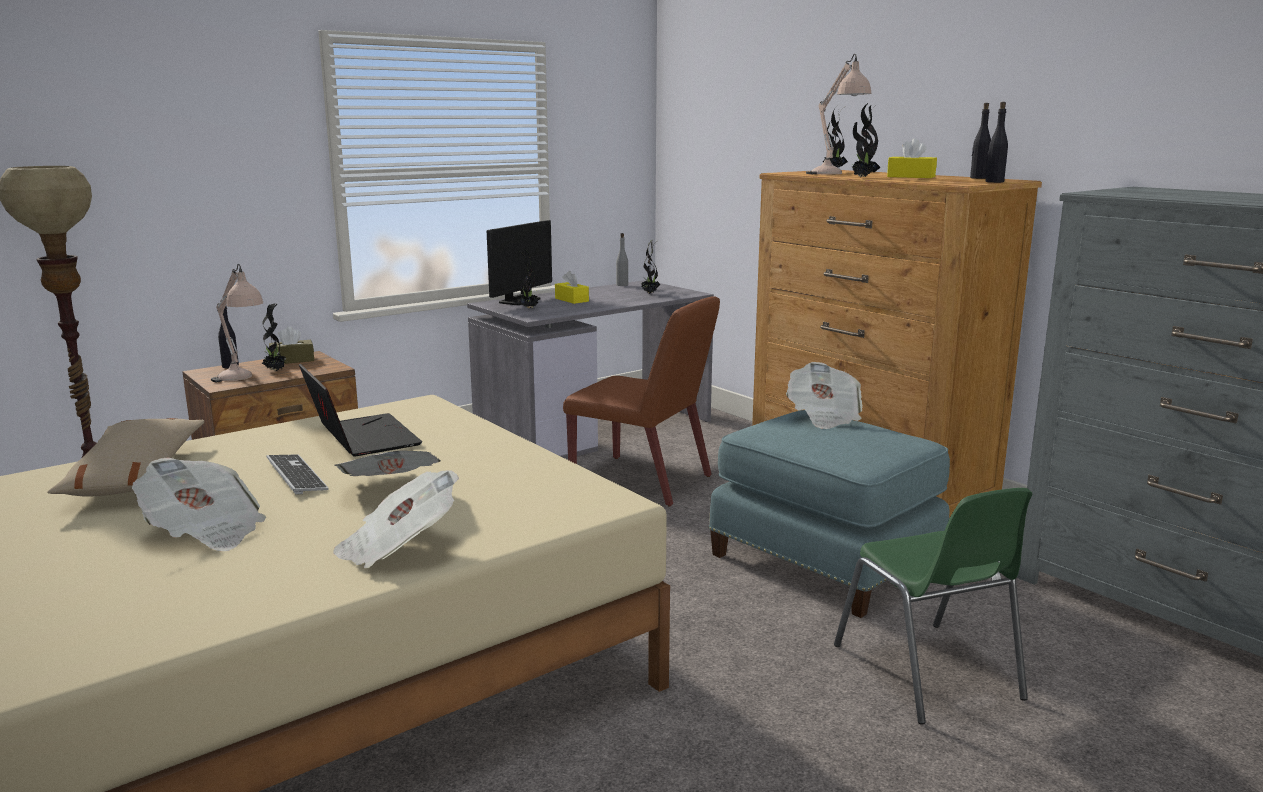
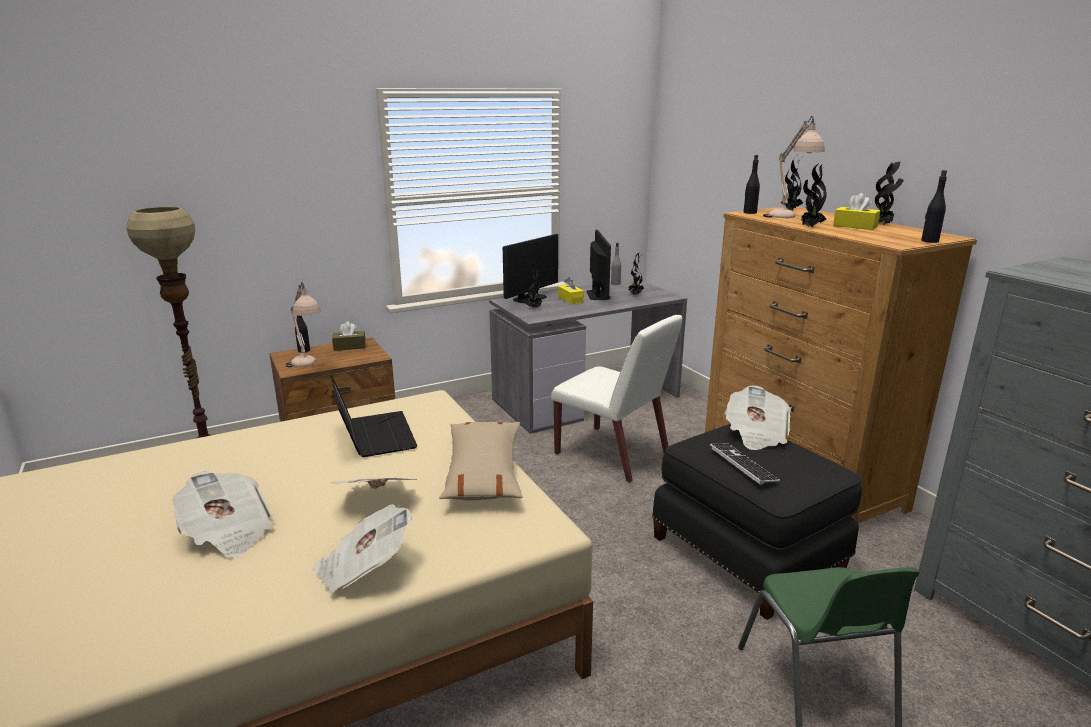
camera: 10 degrees right, 5 degrees up
beige pillow [48,418,205,496] -> beige pillow moved to [439,422,523,500]
potted plant [262,303,289,371] -> potted plant moved to [875,162,904,225]
keyboard [267,455,328,495] -> keyboard moved to [710,443,780,485]
brown chair [563,296,720,506] -> white chair [551,315,683,483]
blue ottoman [709,410,950,618] -> black ottoman [652,424,862,620]
black bottle [970,103,991,179] -> black bottle moved to [744,155,760,214]
none -> monitor [587,230,611,300]

